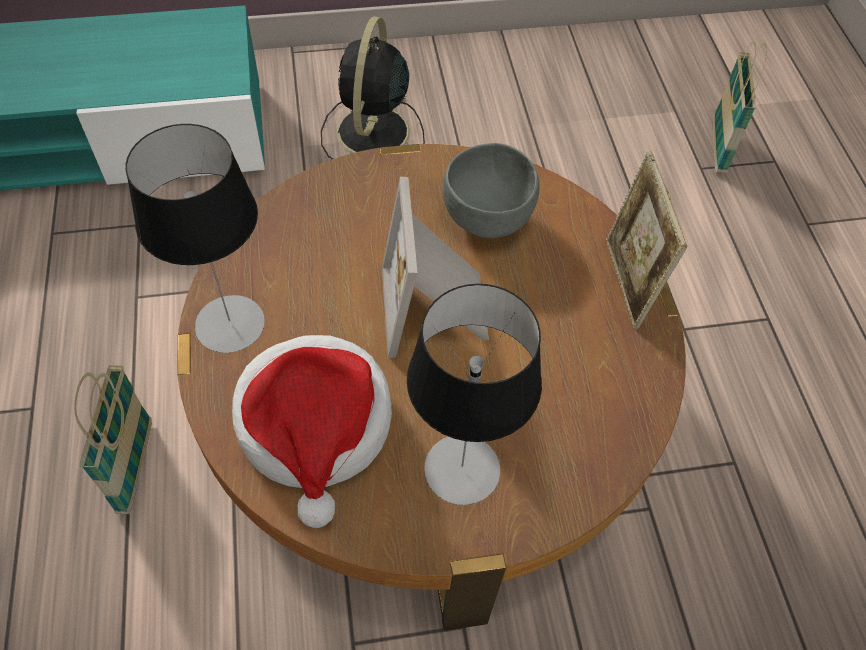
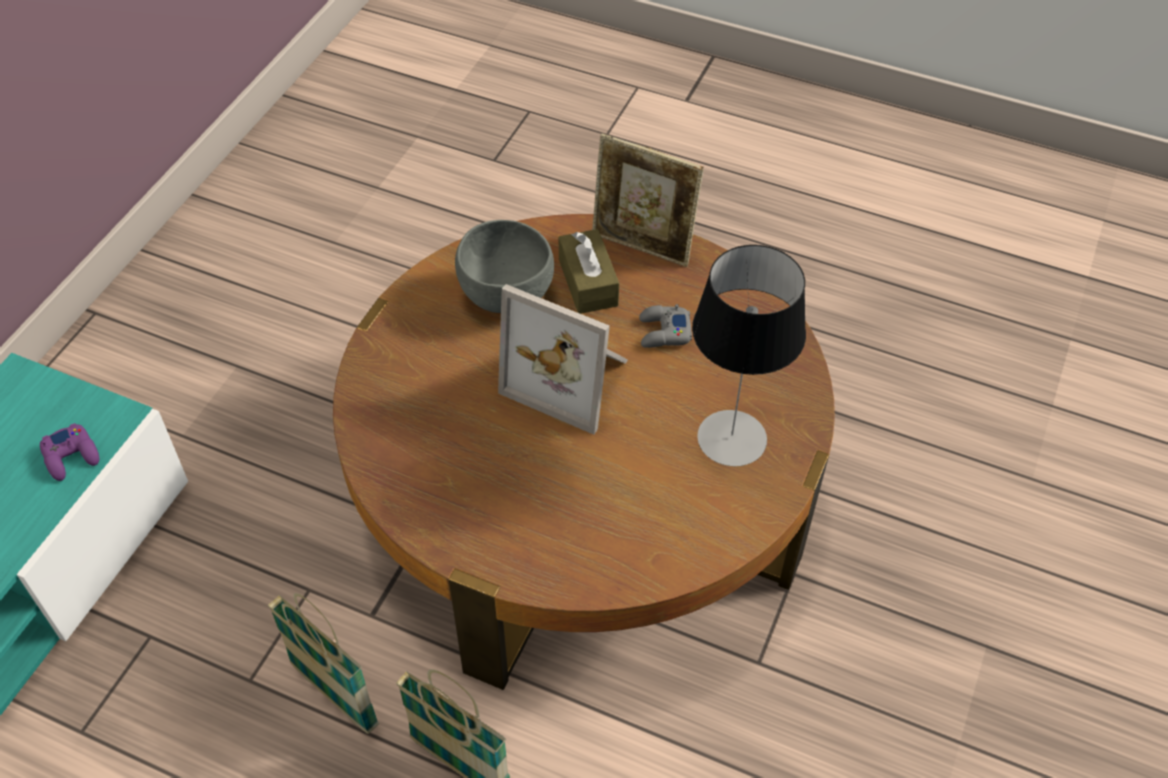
camera: 55 degrees left, 5 degrees down
table lamp [125,124,265,353] -> none
hat [232,335,392,528] -> none
black fan [321,16,425,159] -> none
basket [713,41,767,173] -> basket moved to [268,593,379,734]
none -> purple game controller [40,423,99,481]
none -> brown tissue box [559,229,619,314]
none -> grey game controller [639,304,692,348]

